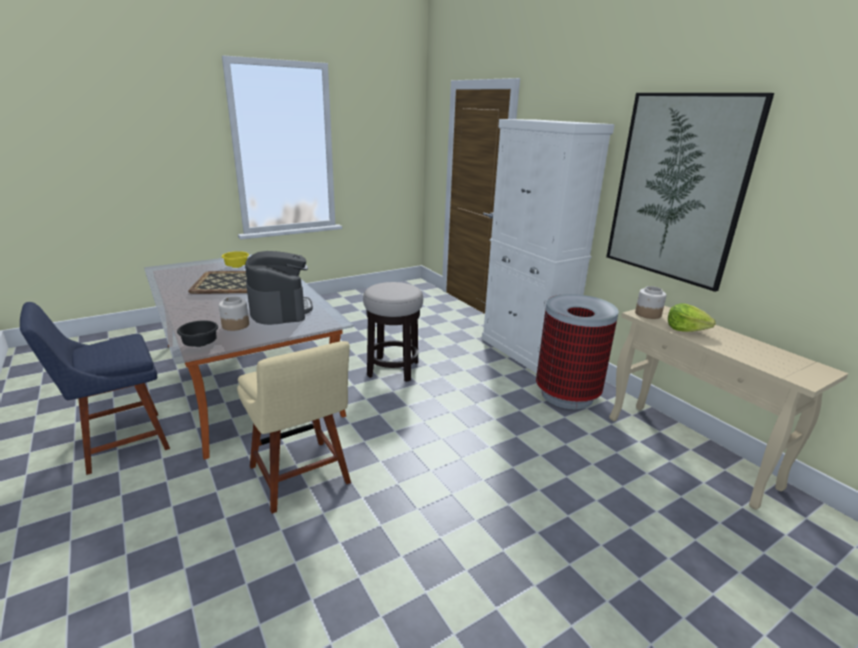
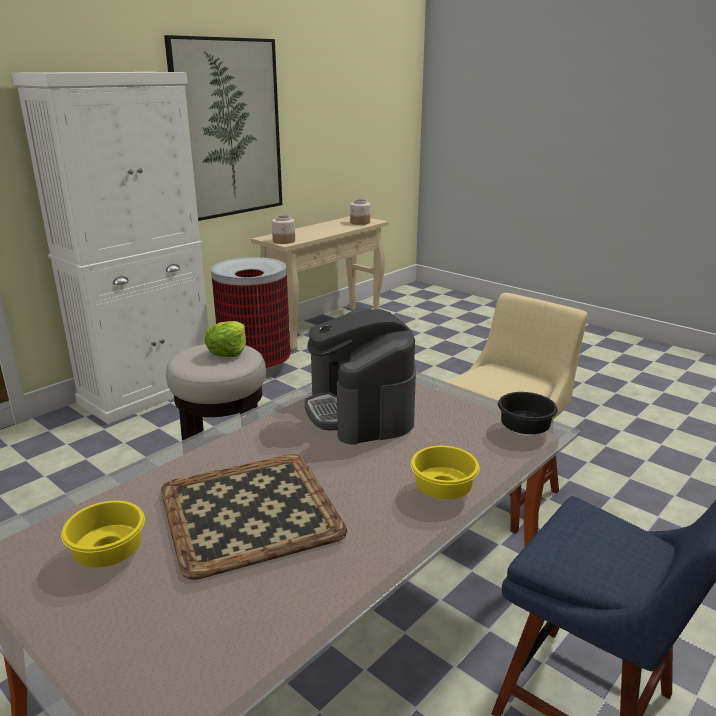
camera: 105 degrees left, 0 degrees up
jar [219,296,249,331] -> jar moved to [350,199,370,225]
coffee machine [245,251,313,325] -> coffee machine turned 75 degrees counterclockwise [305,308,416,445]
lettuce [668,303,716,332] -> lettuce moved to [205,321,246,357]
none -> yellow bowl [411,446,479,499]

